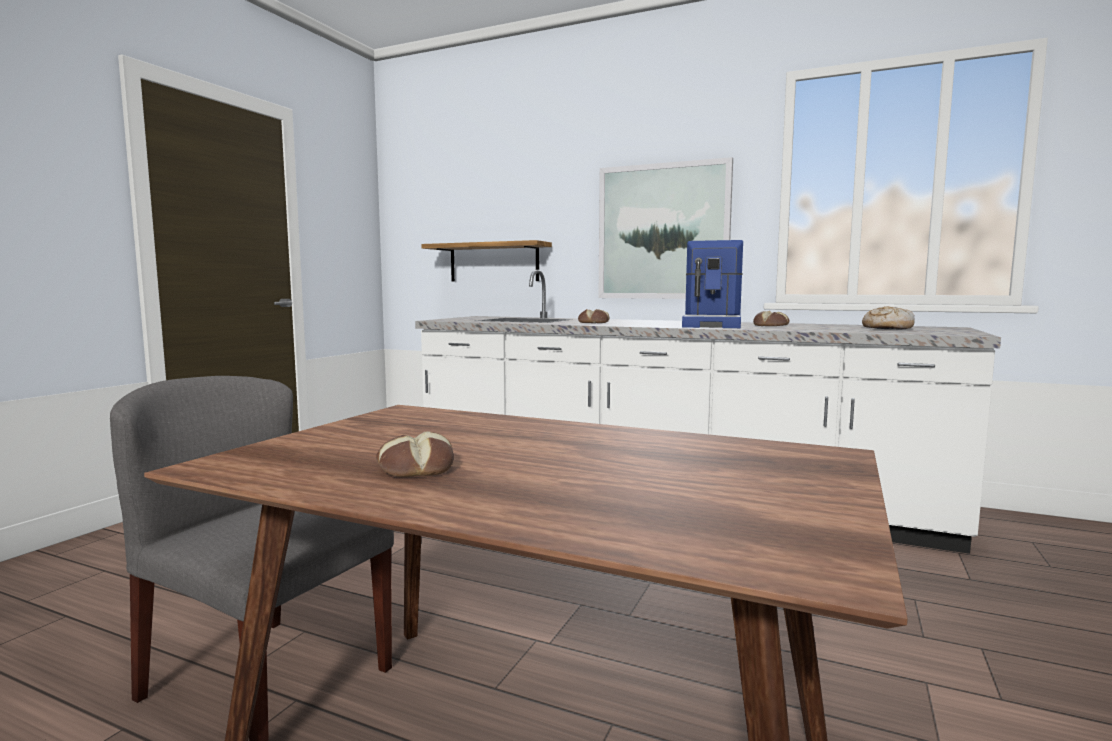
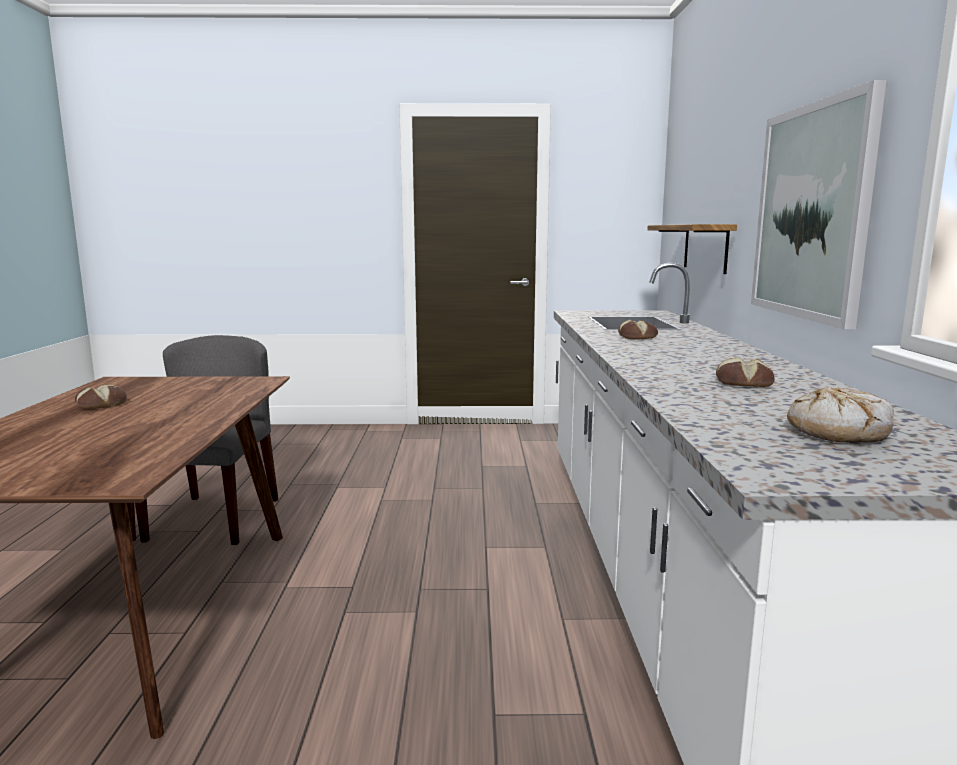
camera: 65 degrees right, 5 degrees up
coffee machine [682,240,743,328] -> none

